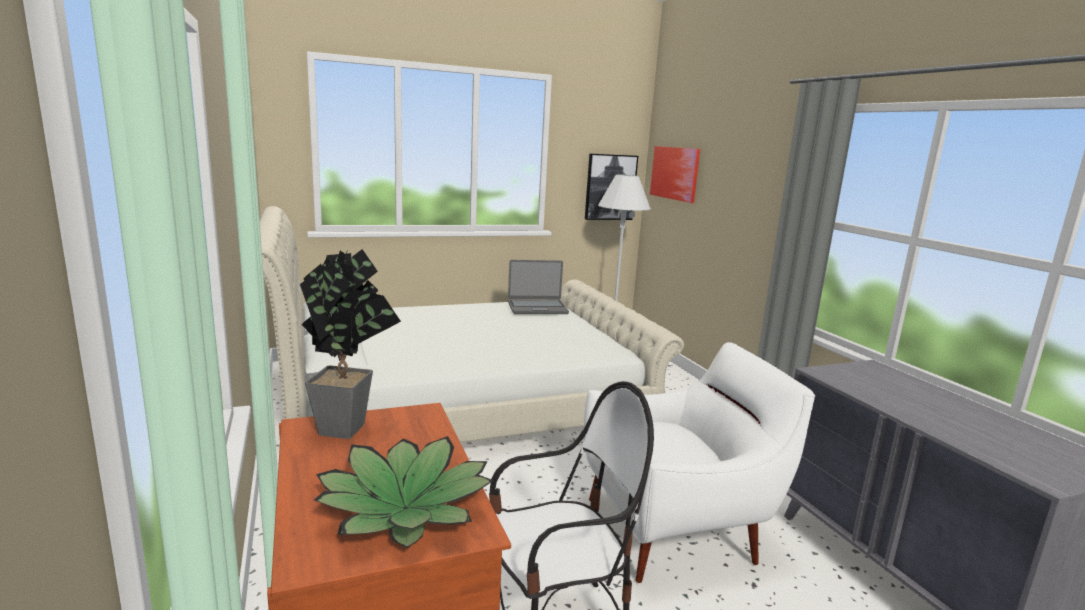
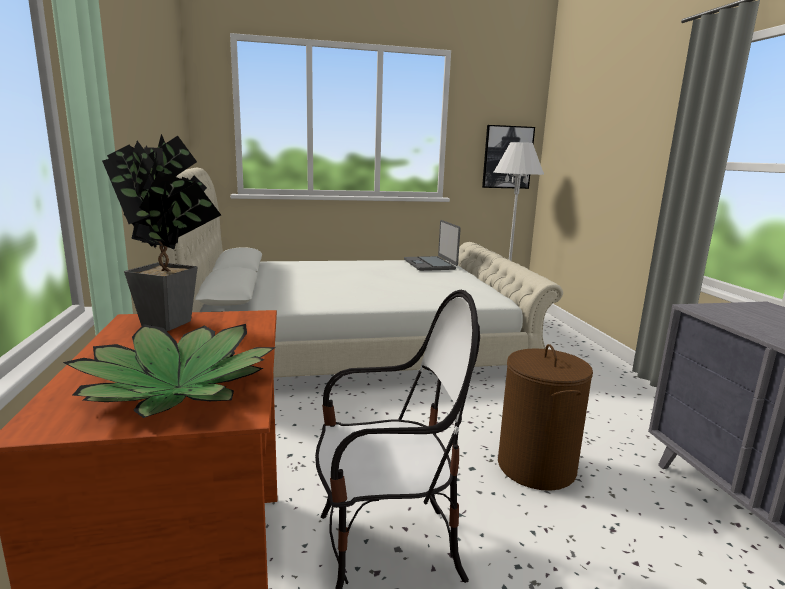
camera: 10 degrees right, 0 degrees up
laptop [508,260,569,314] -> laptop turned 75 degrees clockwise [404,220,461,271]
white armchair [584,342,816,583] -> brown laundry basket [498,344,593,491]
picture [650,146,700,203] -> none

